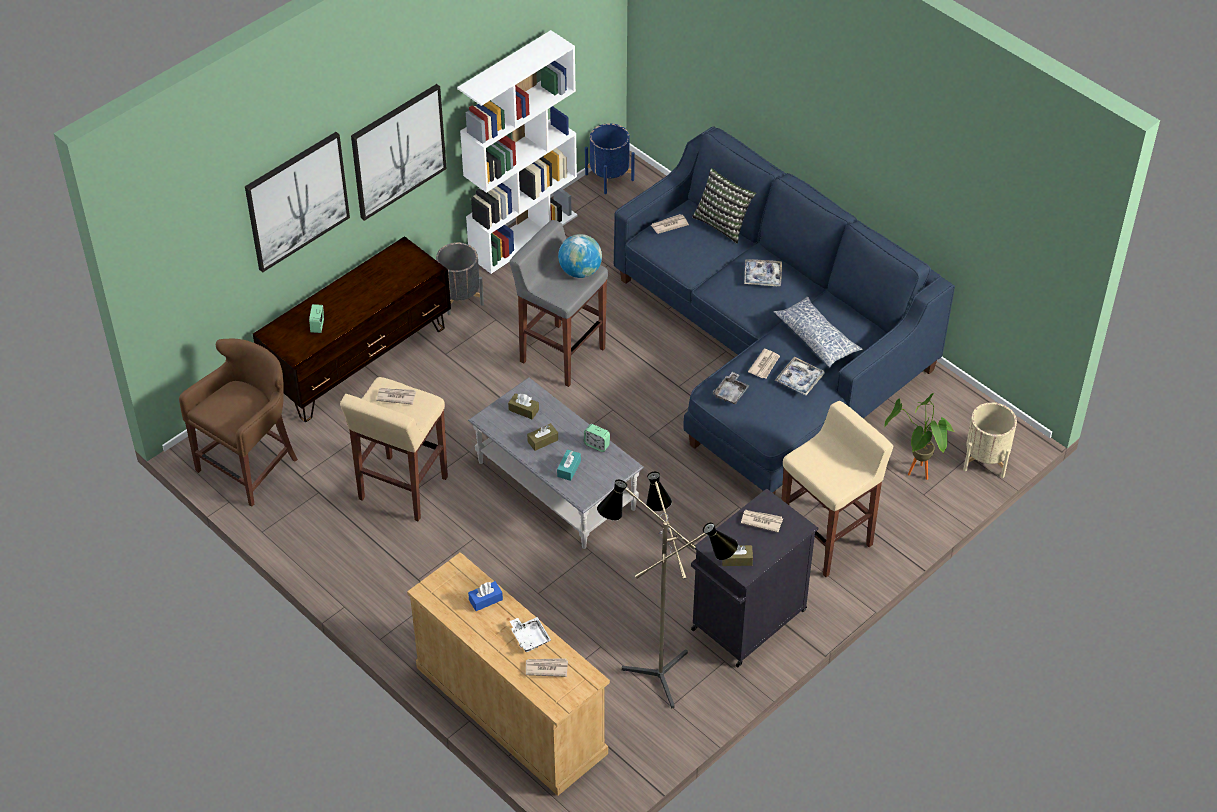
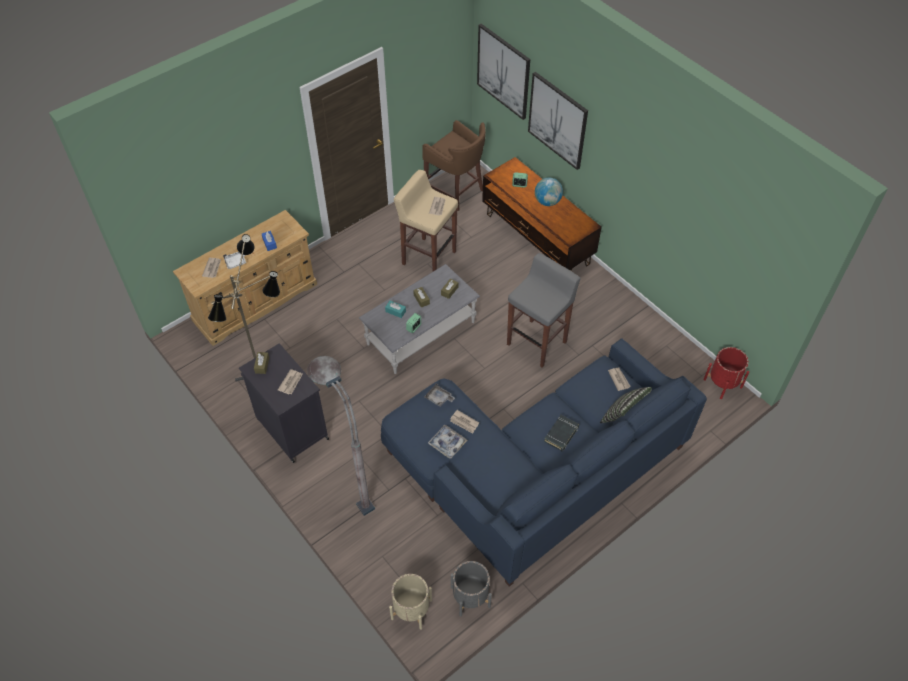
camera: 95 degrees right, 5 degrees up
picture [351,84,447,221] -> picture moved to [477,24,530,120]
grey planter [436,243,484,315] -> grey planter moved to [451,561,492,616]
white bookcase [457,30,578,274] -> none
globe [558,234,602,278] -> globe moved to [535,178,563,206]
blue planter [585,123,635,194] -> red planter [703,347,749,399]
tray [744,259,782,286] -> black book [544,415,579,452]
pillow [773,297,863,368] -> none
beige stool [781,401,893,577] -> grey floor lamp [308,356,375,516]
potted plant [884,393,954,480] -> none

